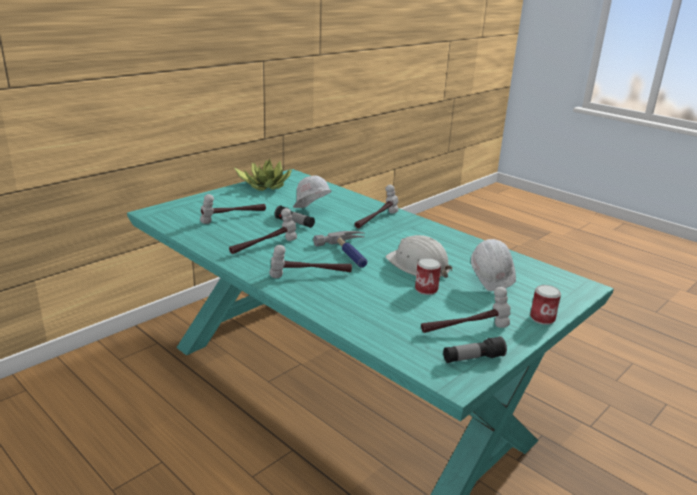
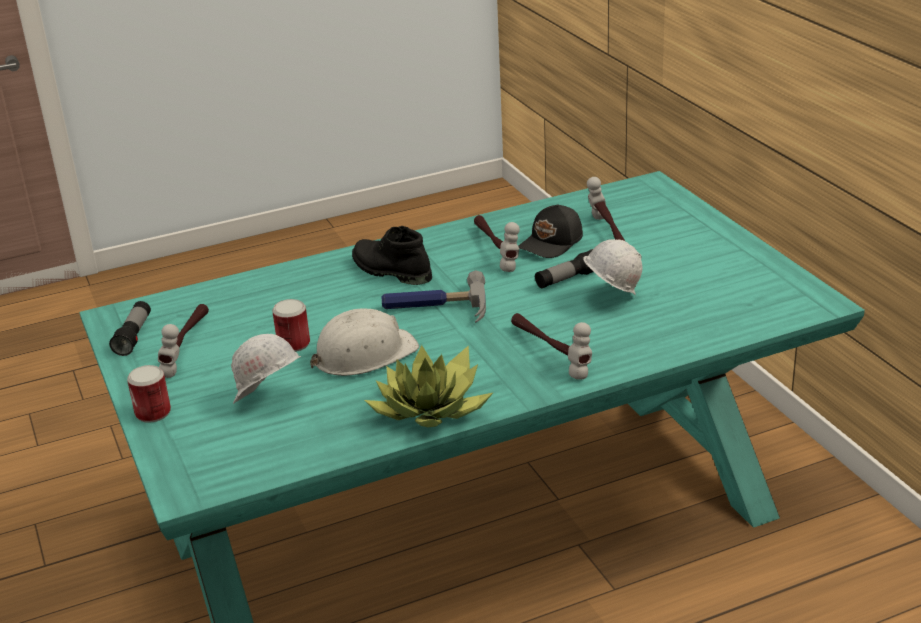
camera: 115 degrees right, 5 degrees up
potted plant [234,159,292,191] -> potted plant moved to [364,345,494,427]
hammer [269,245,352,278] -> black boot [352,226,432,285]
none -> black cap [518,204,583,258]

